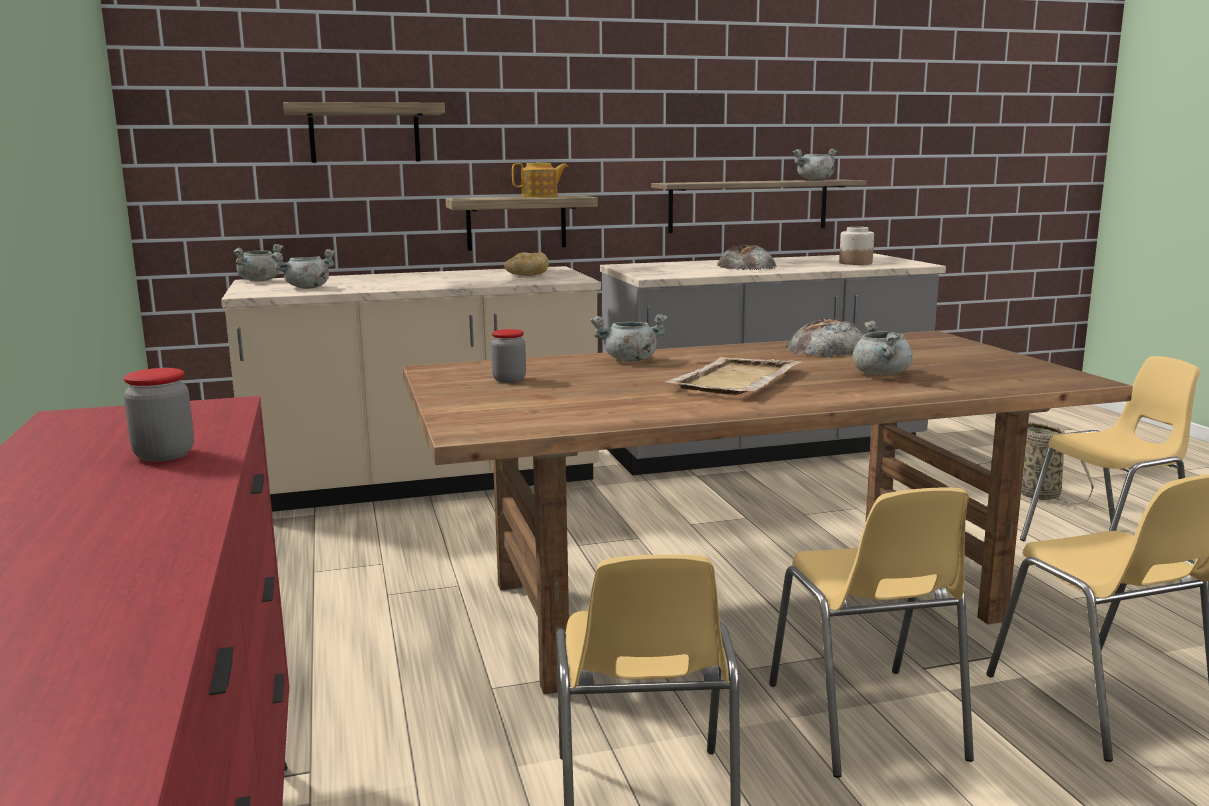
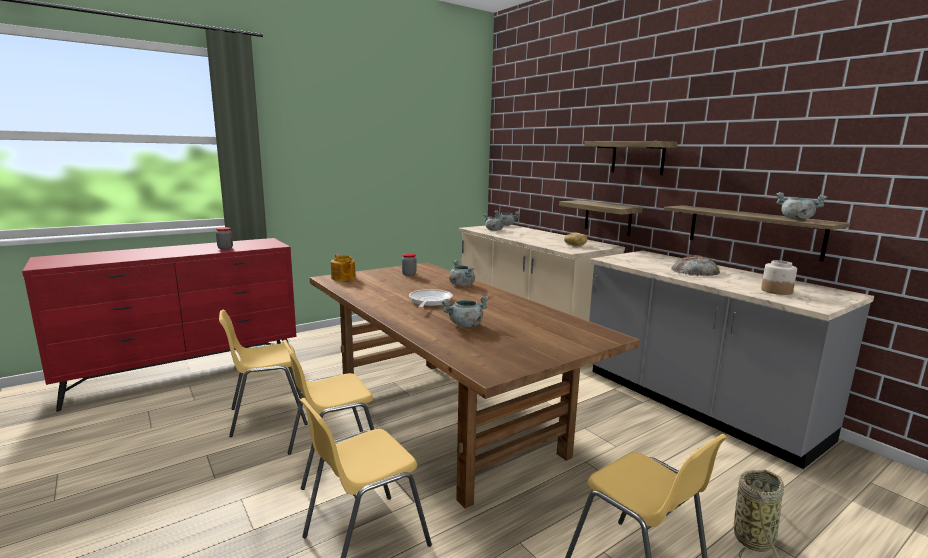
camera: 70 degrees right, 0 degrees up
shelf [283,102,445,163] -> shelf moved to [584,141,678,175]
teapot [512,163,568,197] -> teapot moved to [331,254,356,281]
beige tray [664,357,802,395] -> frying pan [409,289,453,308]
bread [785,318,863,357] -> none

